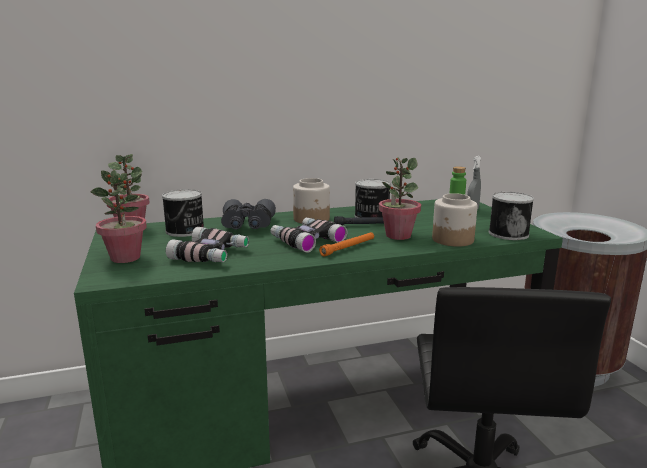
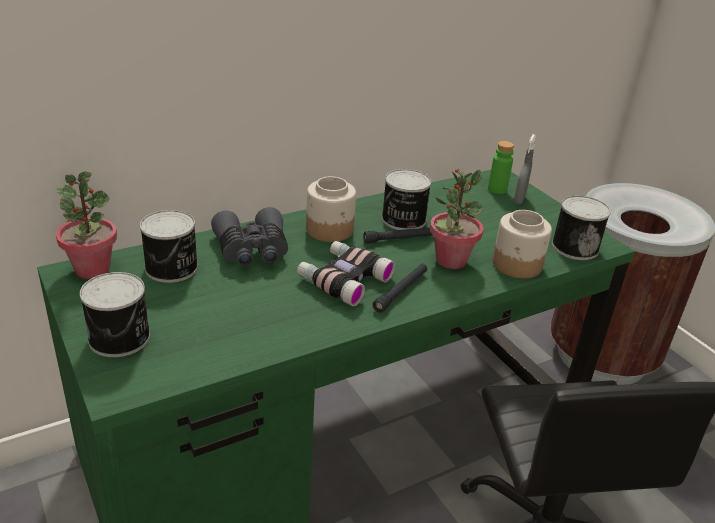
camera: 15 degrees left, 15 degrees up
potted plant [91,170,147,263] -> can [80,272,150,357]
binoculars [166,227,249,262] -> none
orange flashlight [319,232,374,257] -> black flashlight [373,264,427,313]

